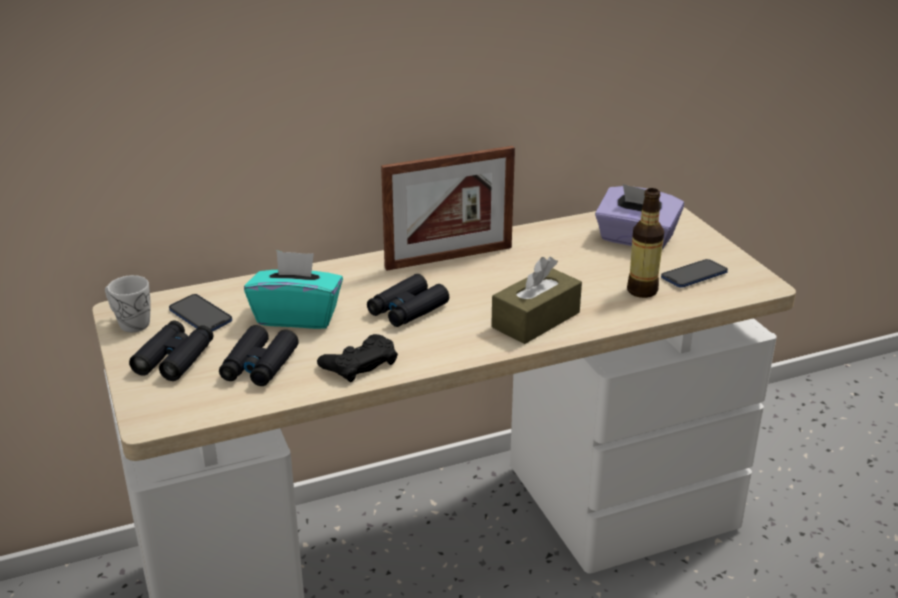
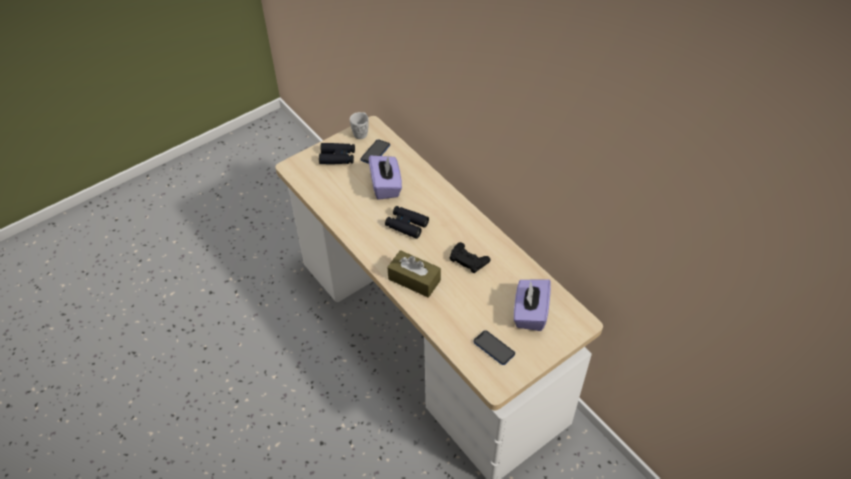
camera: 75 degrees right, 20 degrees up
black binoculars [219,325,299,386] -> none
turquoise tissue box [244,251,343,329] -> purple tissue box [369,155,402,200]
black game controller [317,334,398,382] -> black game controller moved to [449,242,490,273]
picture frame [381,146,515,271] -> none
bottle [627,188,664,298] -> none

